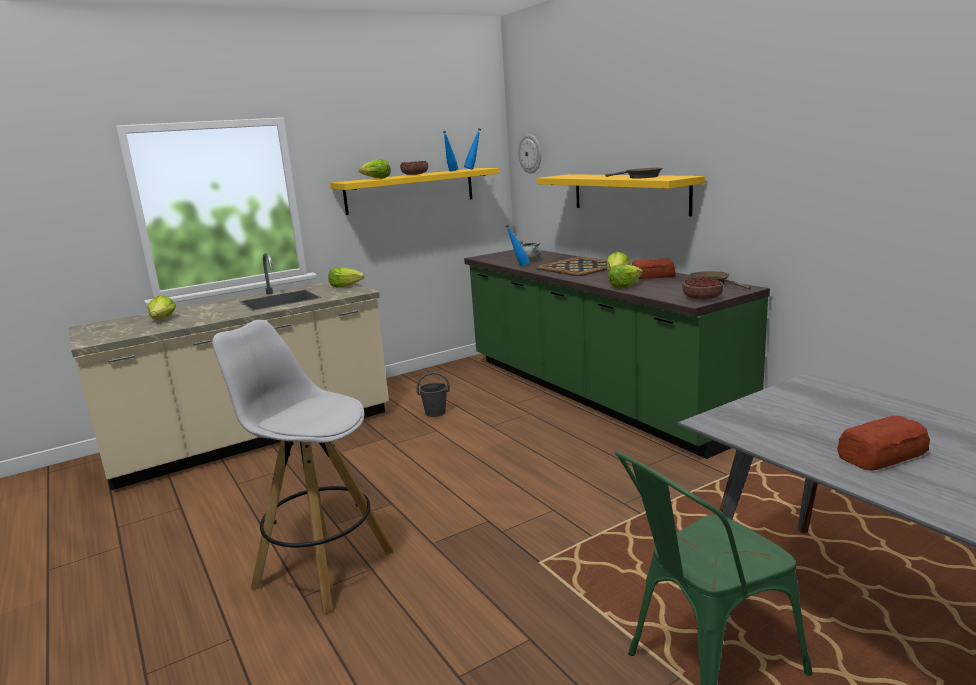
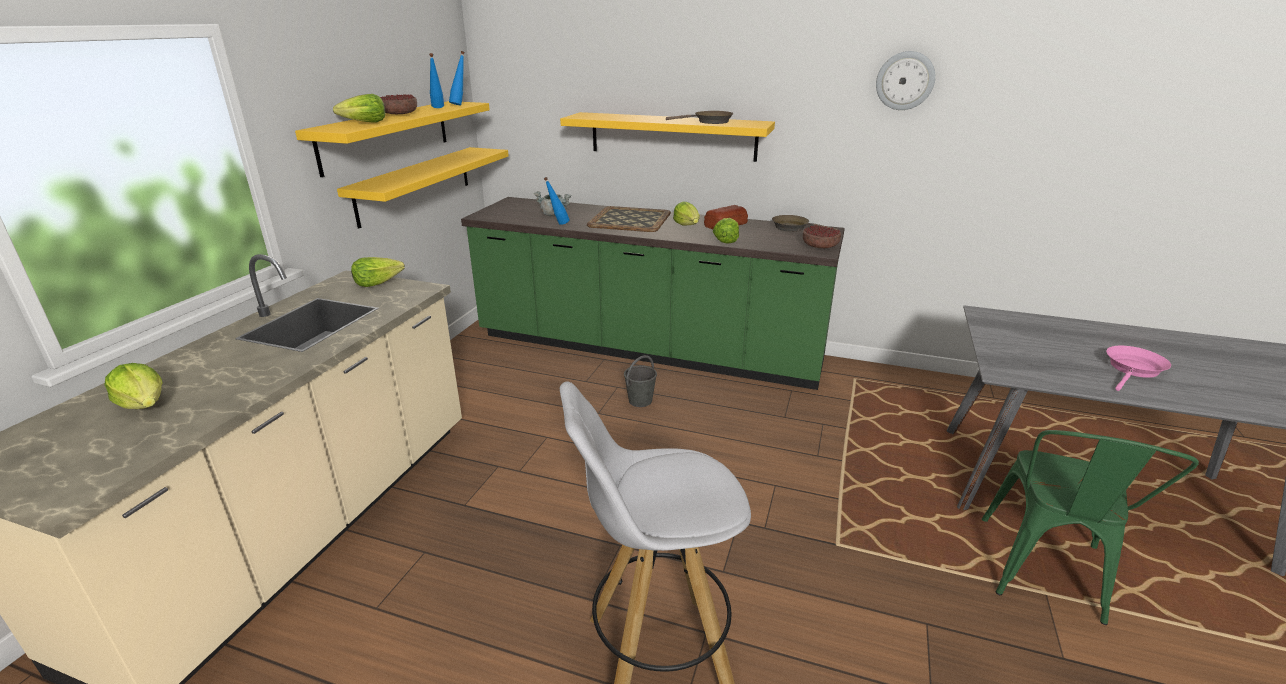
camera: 40 degrees left, 10 degrees up
grey bucket [417,372,450,417] -> grey bucket moved to [624,355,657,407]
wall clock [518,134,541,174] -> wall clock moved to [876,51,936,110]
bread [837,416,930,471] -> pink frying pan [1106,345,1171,391]
none -> yellow shelf [337,147,509,229]

